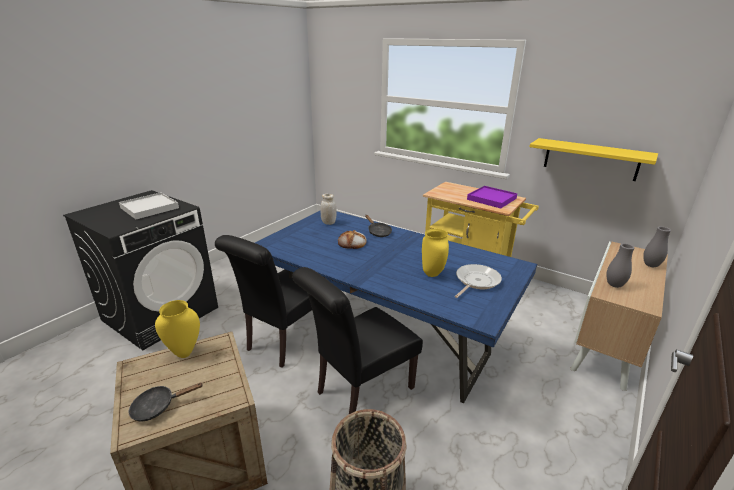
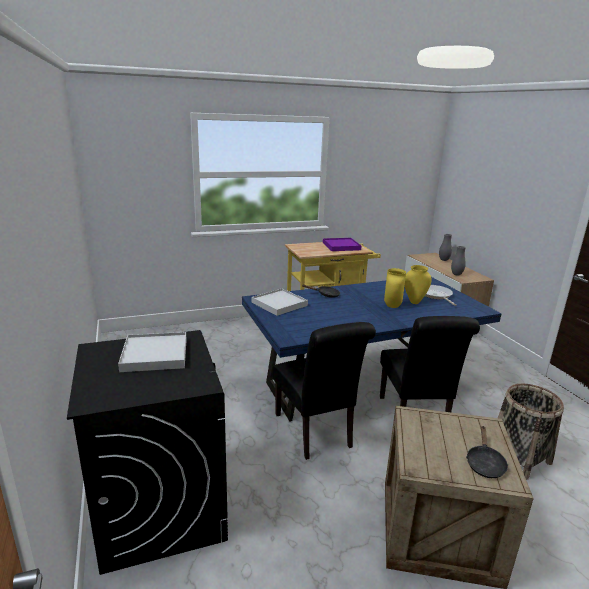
camera: 55 degrees left, 5 degrees down
yellow vase [155,300,200,358] -> yellow vase moved to [384,268,406,308]
white jar [320,194,336,225] -> white tray [252,289,308,316]
bread [338,230,367,249] -> none
yellow shelf [529,138,658,181] -> none

